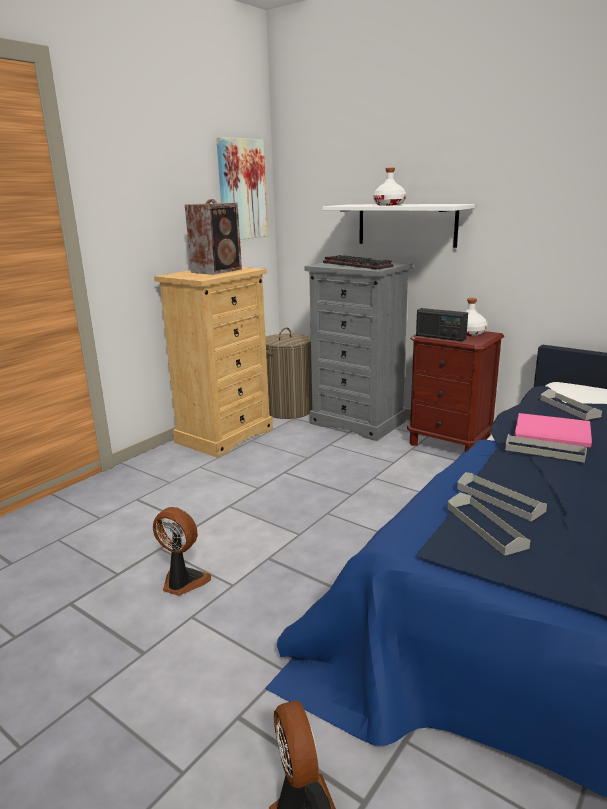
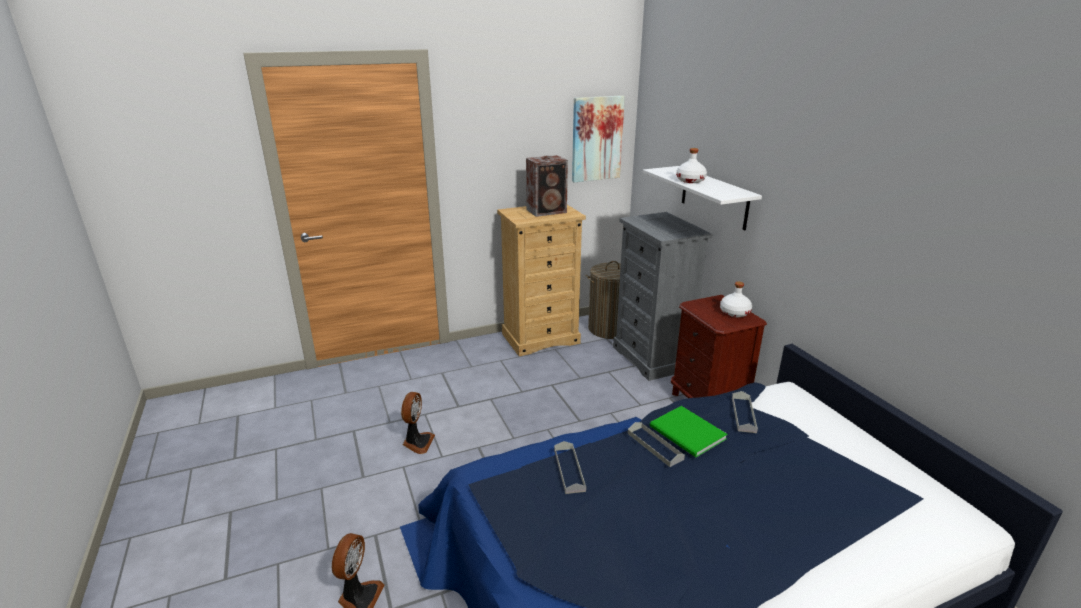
camera: 30 degrees right, 5 degrees up
fan [153,507,211,596] -> fan turned 45 degrees clockwise [401,392,435,454]
keyboard [323,255,393,270] -> none
radio [416,308,468,341] -> none
grey tray [447,493,530,556] -> none
pink book [515,413,592,448] -> green book [650,406,728,457]

